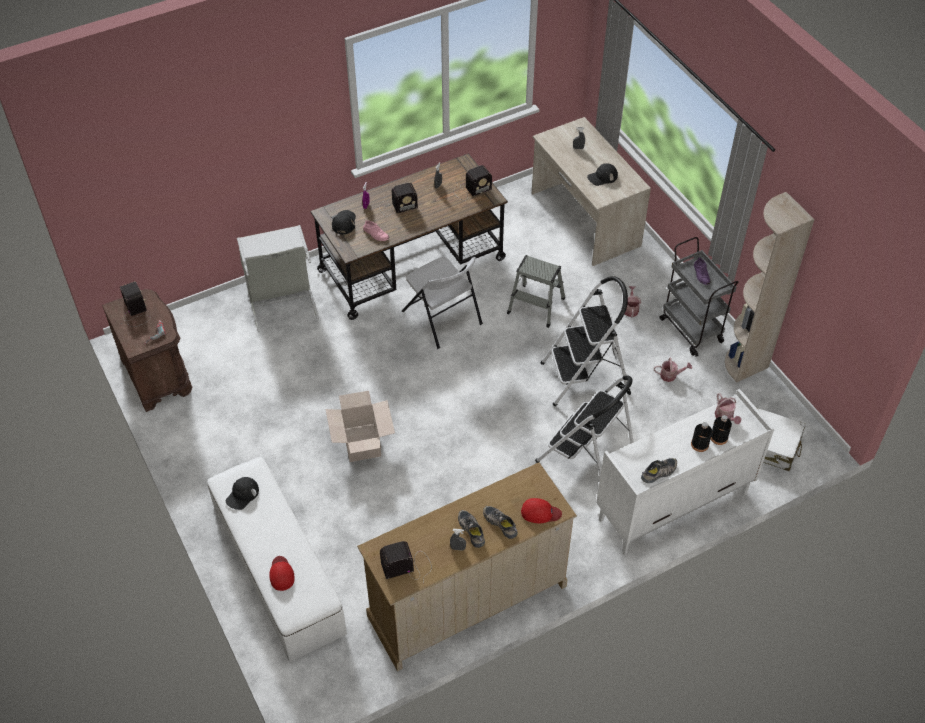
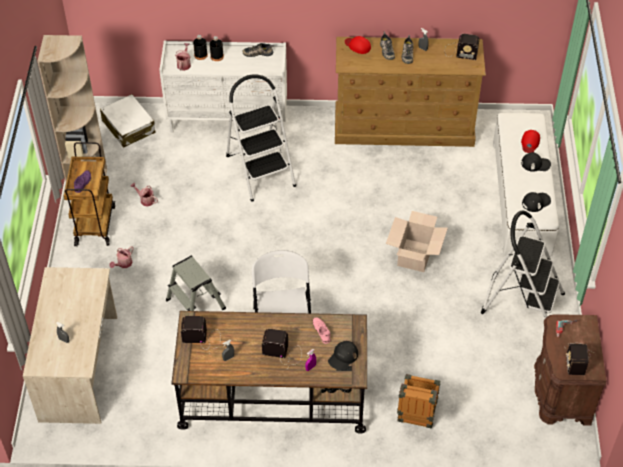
camera: 150 degrees left, 0 degrees up
grey laundry basket [237,225,319,332] -> crate [397,374,440,429]
step ladder [540,276,631,406] -> step ladder moved to [481,211,565,318]
black cap [587,163,618,186] -> black cap moved to [521,152,551,172]
grey cart [660,237,738,357] -> brown cart [64,142,115,246]

